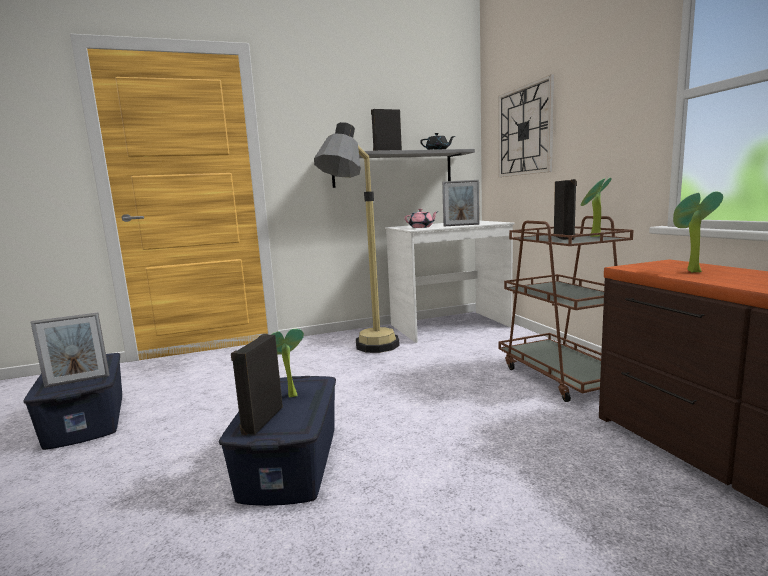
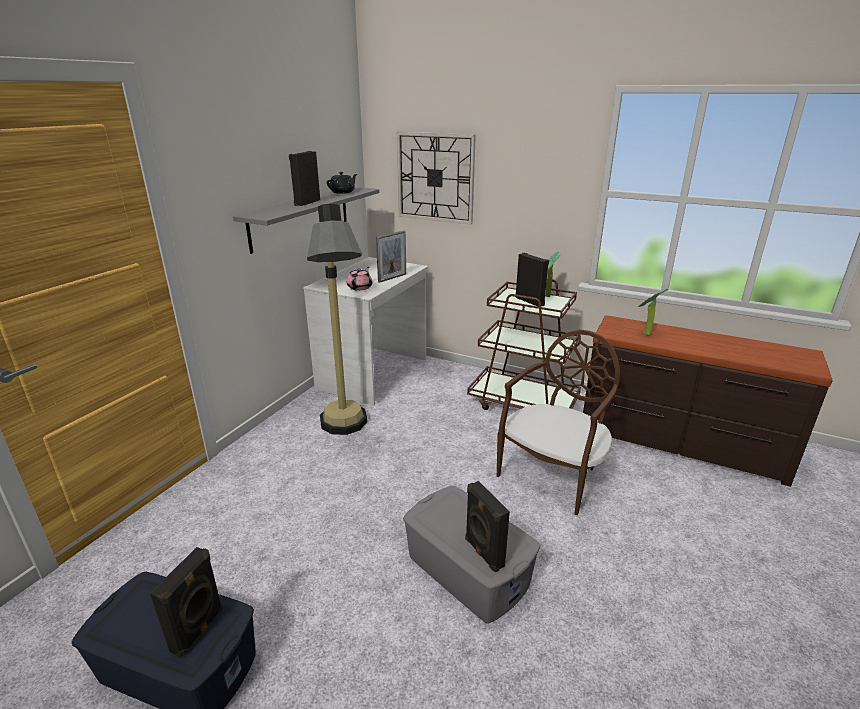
camera: 45 degrees left, 15 degrees up
picture frame [30,313,110,388] -> black speaker [150,547,223,658]
blue storage box [219,376,336,506] -> grey storage box [403,486,540,624]
potted plant [271,329,304,398] -> none
none -> brown chair [497,330,620,515]

